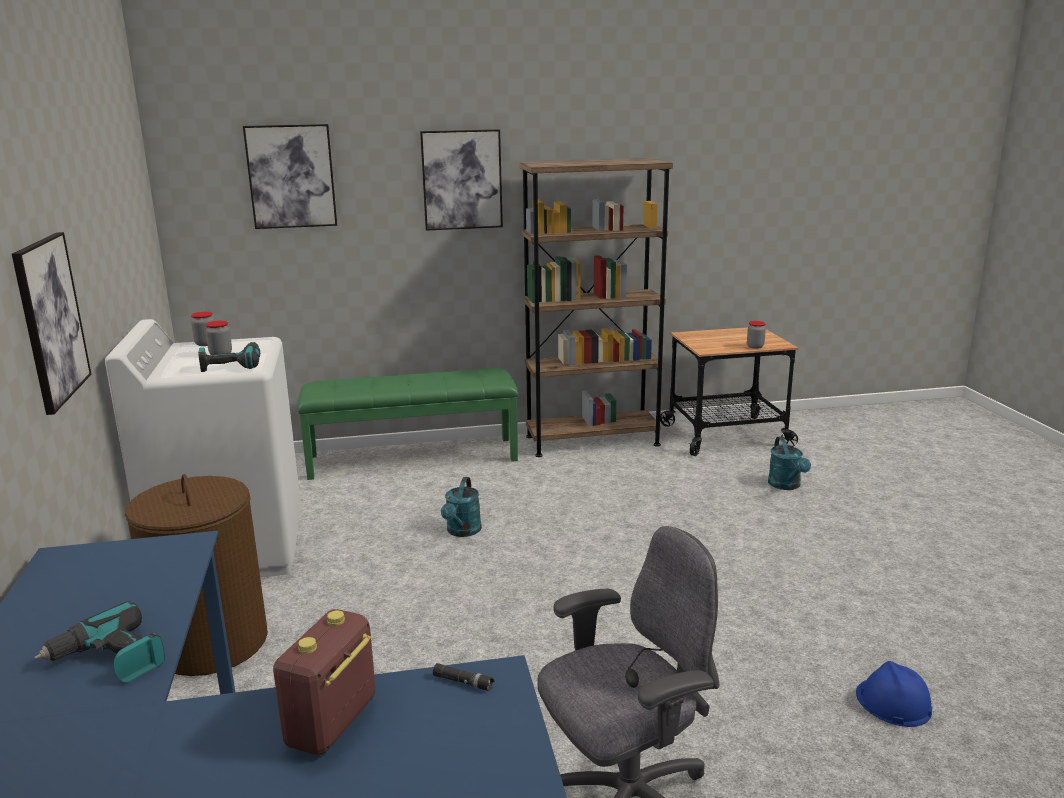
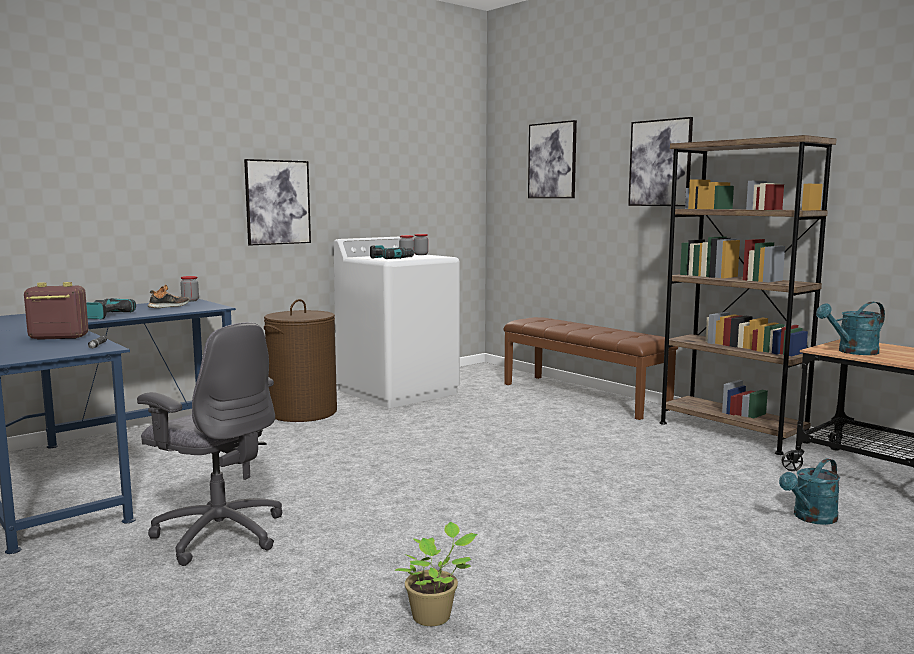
camera: 60 degrees right, 10 degrees down
green bench [298,368,518,480] -> brown bench [504,317,678,420]
turquoise watering can [441,477,482,537] -> turquoise watering can moved to [816,302,885,355]
jar [747,321,766,349] -> jar moved to [180,276,199,302]
blue hard hat [856,661,932,727] -> potted plant [394,522,477,626]
none -> shoe [147,284,189,308]

